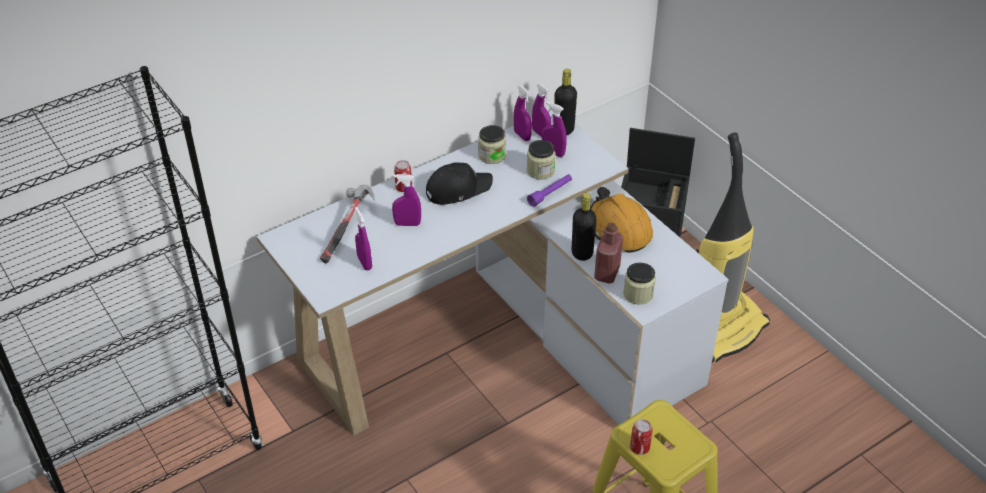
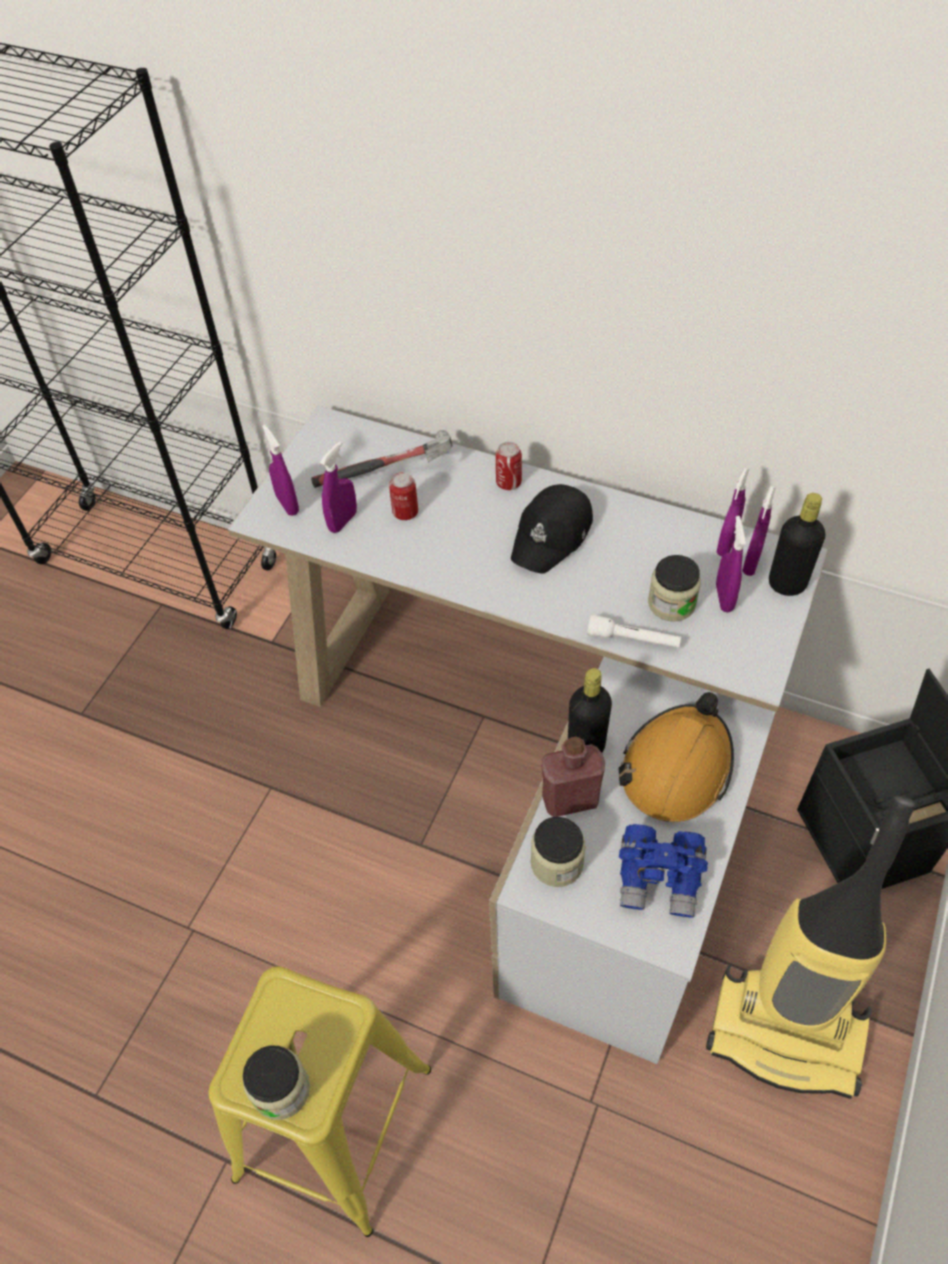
camera: 60 degrees right, 10 degrees up
purple spray bottle [392,174,421,226] -> purple spray bottle moved to [262,425,299,516]
black cap [426,163,493,205] -> black cap turned 90 degrees clockwise [511,484,593,574]
jar [478,125,506,164] -> jar moved to [243,1045,310,1120]
purple flashlight [527,174,572,207] -> white flashlight [587,614,681,648]
can [630,419,652,455] -> can moved to [389,472,418,520]
none -> blue binoculars [619,824,708,918]

